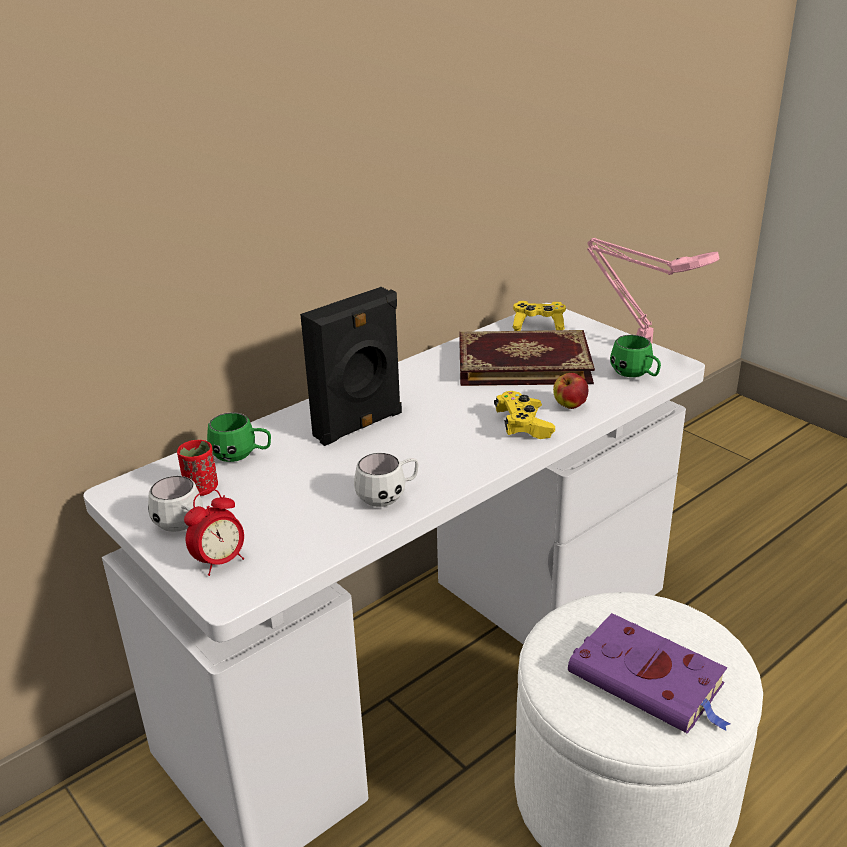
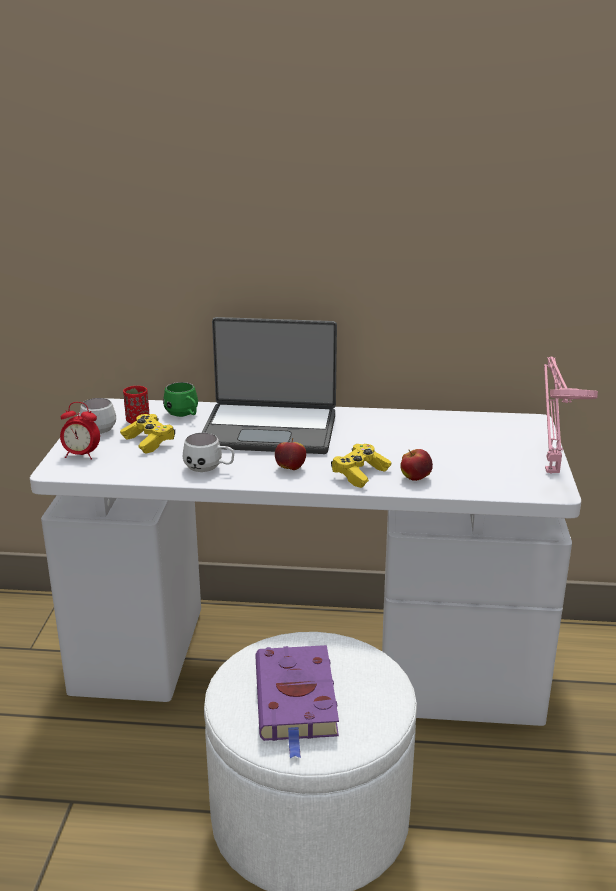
camera: 45 degrees right, 5 degrees down
black speaker [300,287,402,446] -> laptop [201,317,337,454]
book [459,330,595,386] -> none
yellow game controller [512,301,566,331] -> yellow game controller moved to [120,414,175,454]
green mug [610,335,661,377] -> none
none -> apple [275,438,306,470]

